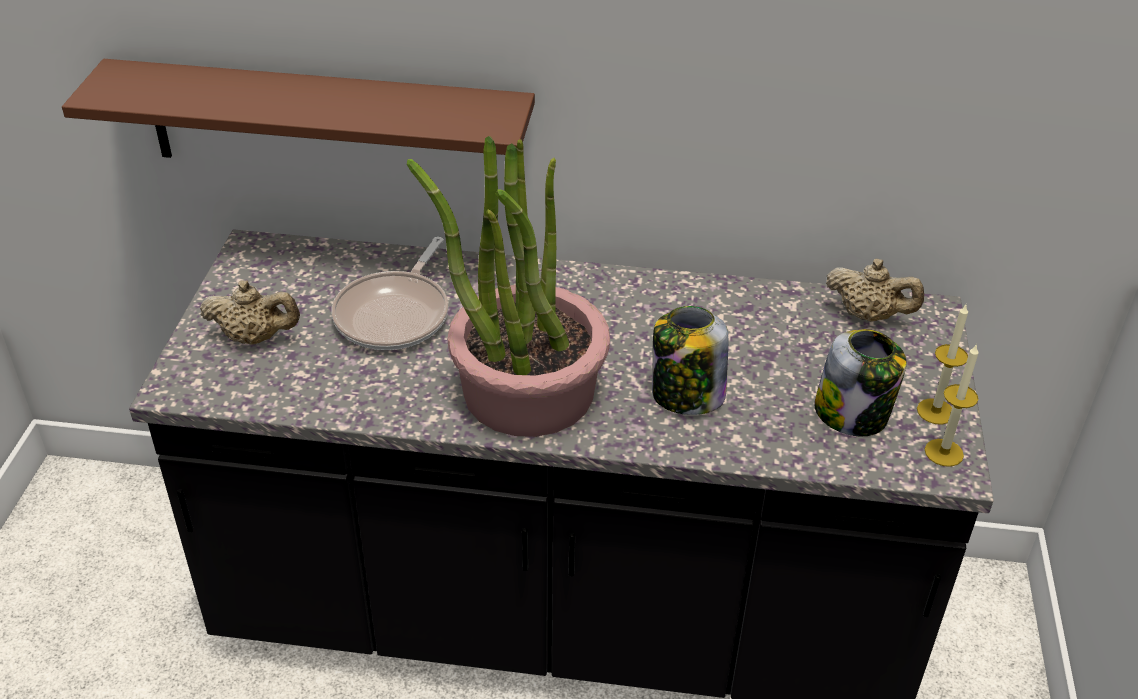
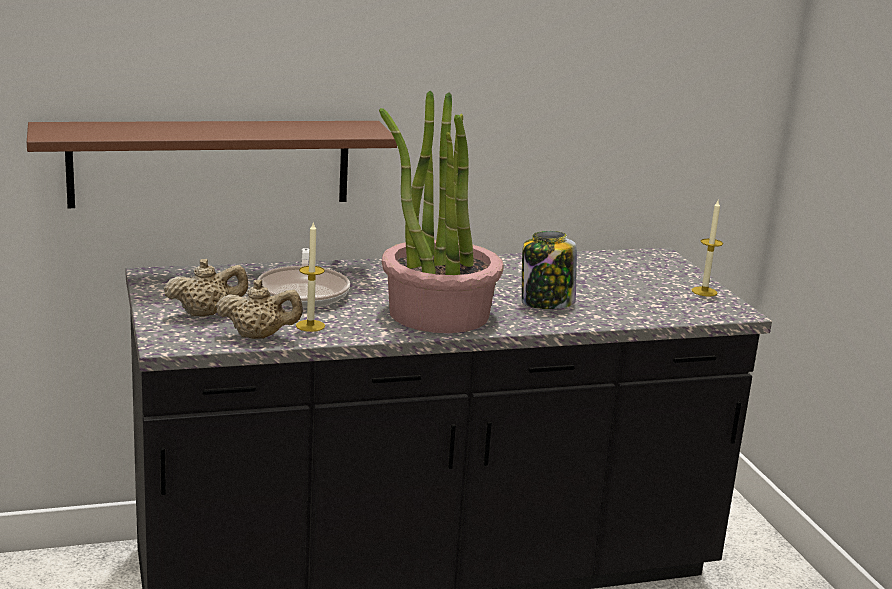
camera: 25 degrees left, 20 degrees down
jar [814,329,907,436] -> none
beige teapot [826,259,924,322] -> beige teapot moved to [216,280,303,339]
candle [925,344,979,467] -> candle moved to [296,223,325,332]

